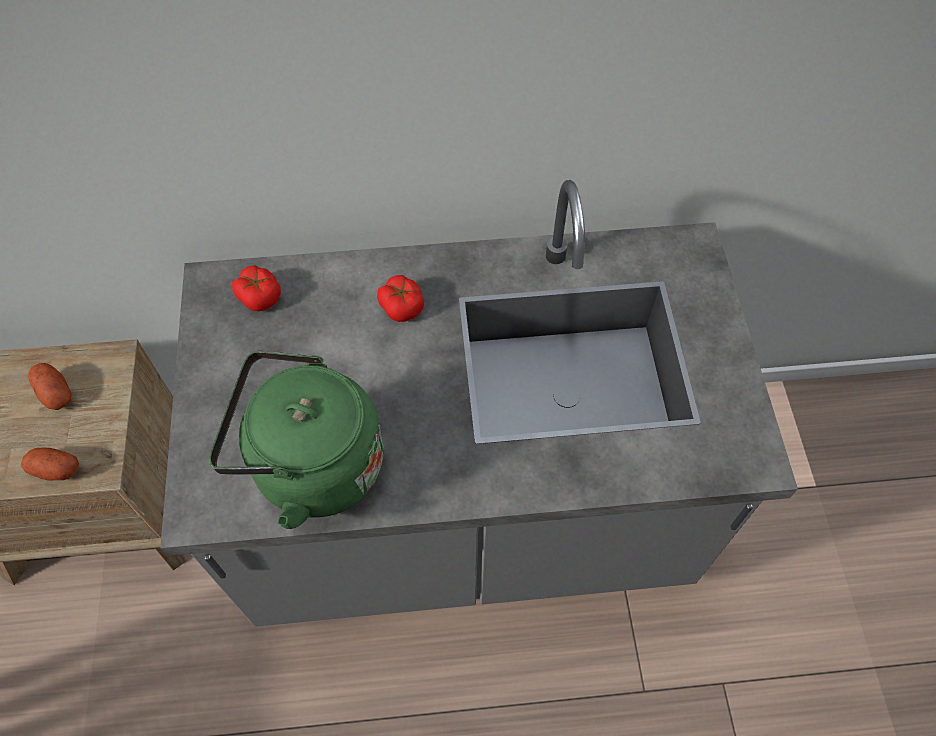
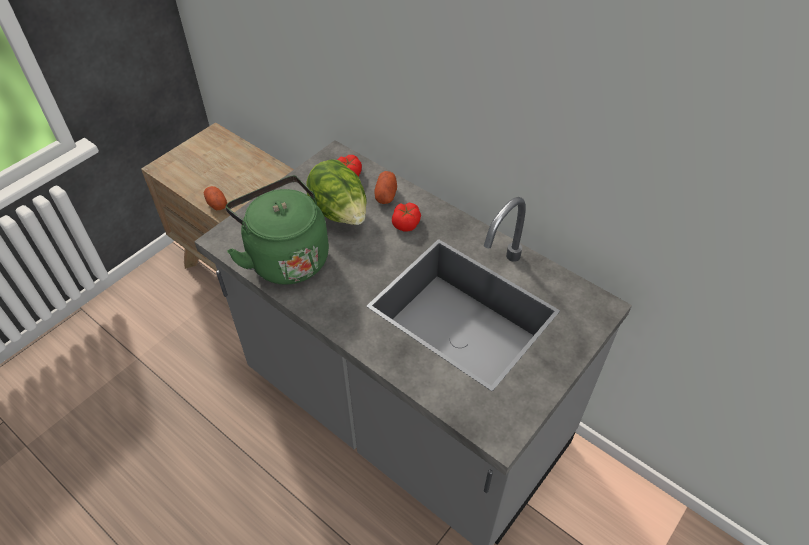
camera: 45 degrees right, 10 degrees down
potato [28,363,72,410] -> potato moved to [375,171,397,204]
none -> lettuce [306,159,367,225]

